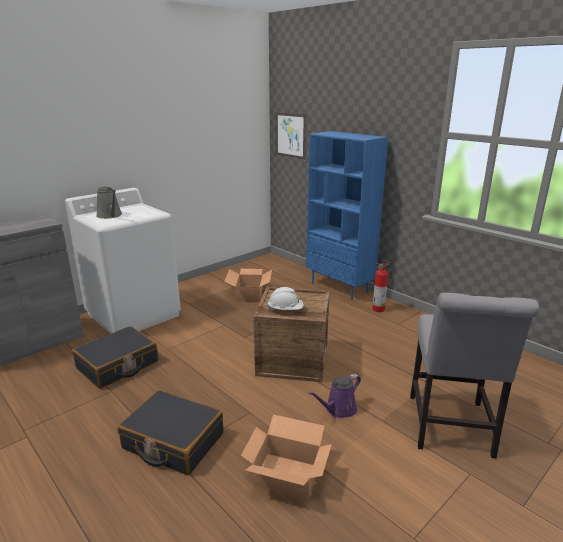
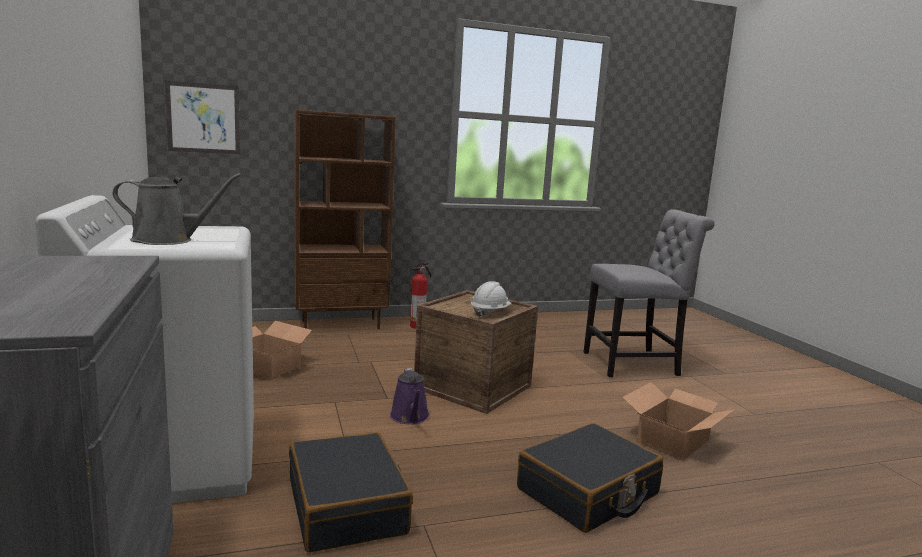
camera: 65 degrees left, 10 degrees down
blue bookcase [306,131,388,300] -> brown bookcase [294,110,396,329]
purple watering can [308,374,361,418] -> purple watering can moved to [390,368,429,424]
grey chair [410,293,539,458] -> grey chair turned 45 degrees counterclockwise [584,209,715,377]

